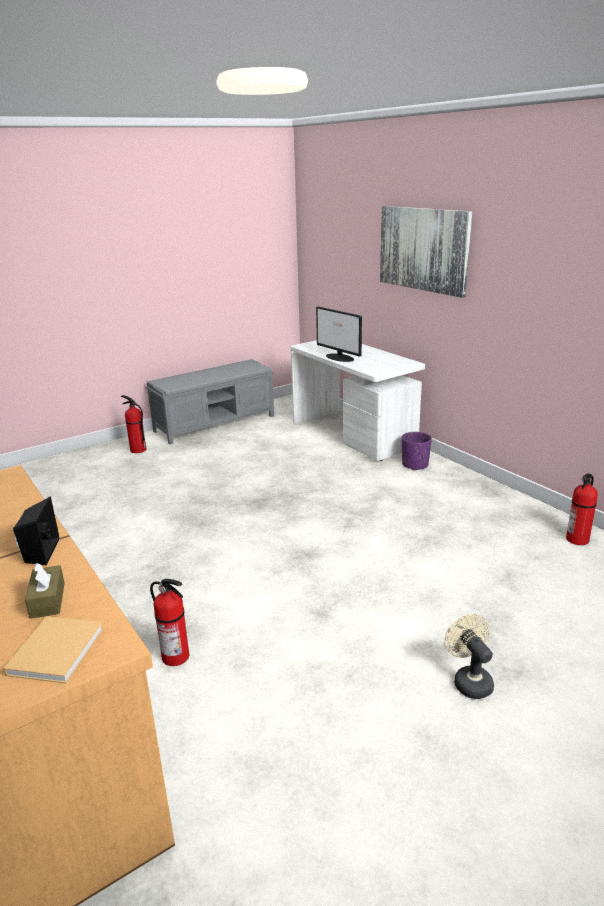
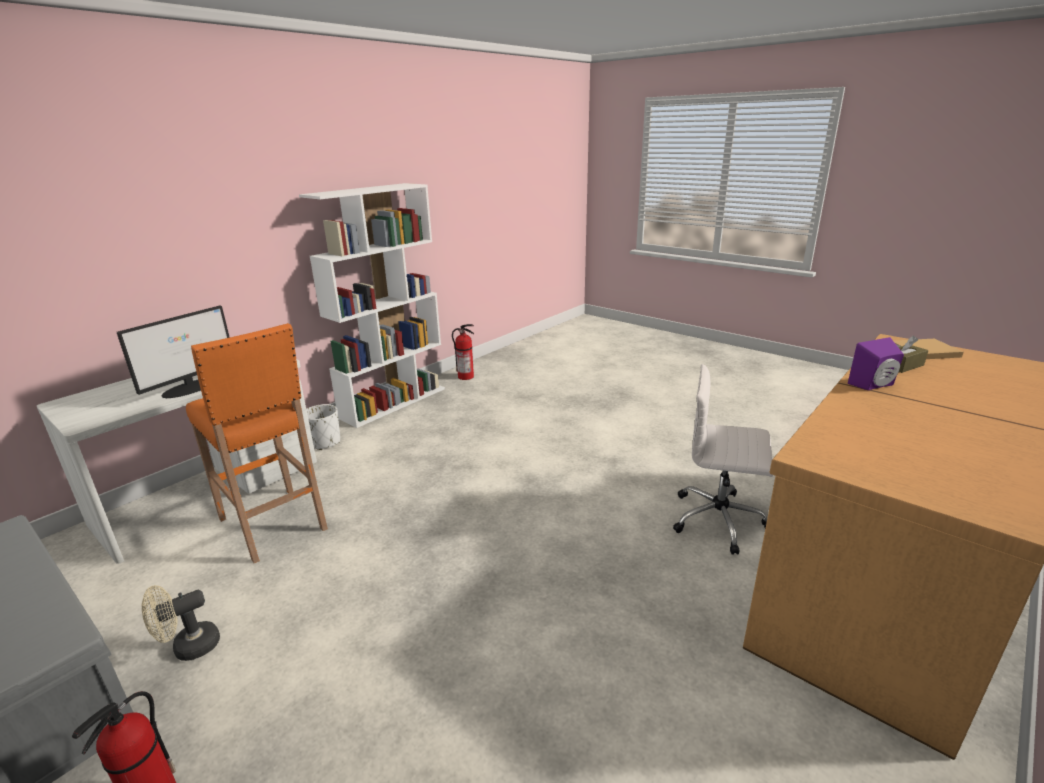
camera: 105 degrees left, 0 degrees up
black speaker [13,497,60,565] -> purple speaker [848,337,904,390]
fire extinguisher [150,579,189,666] -> white office chair [673,364,773,555]
picture [380,206,472,298] -> none
purple planter [402,432,432,471] -> white planter [306,404,340,450]
beige fan [445,614,494,699] -> beige fan moved to [142,585,220,661]
none -> orange stool [186,323,328,563]
none -> white bookcase [299,183,445,428]

